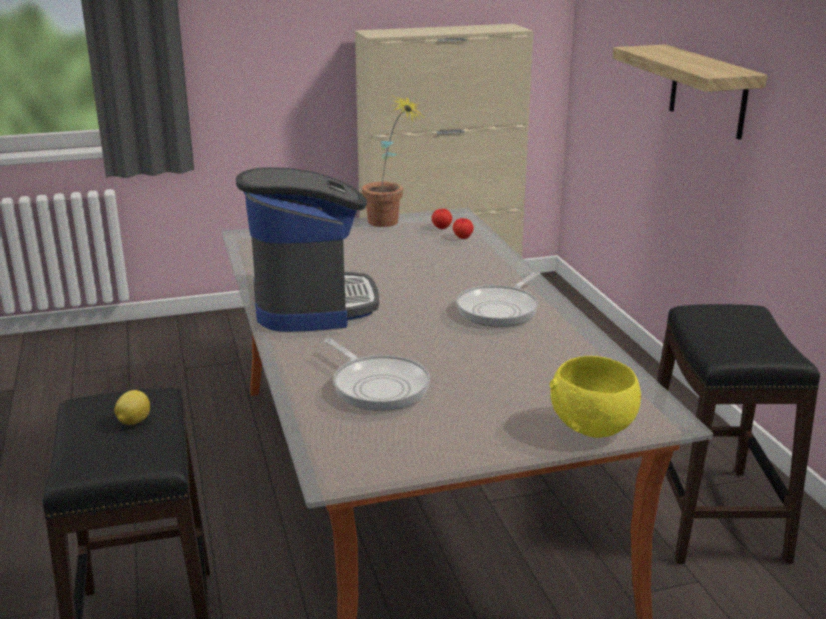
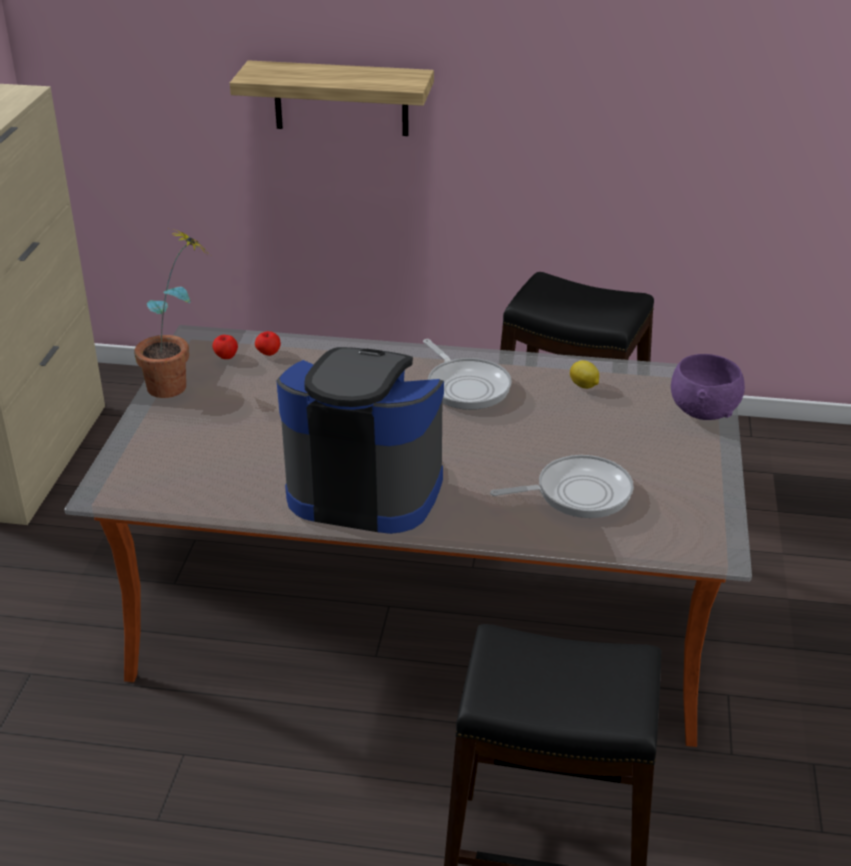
camera: 65 degrees left, 10 degrees up
lemon [114,390,150,425] -> lemon moved to [570,360,599,389]
yellow bowl [549,356,641,438] -> purple bowl [671,354,745,420]

